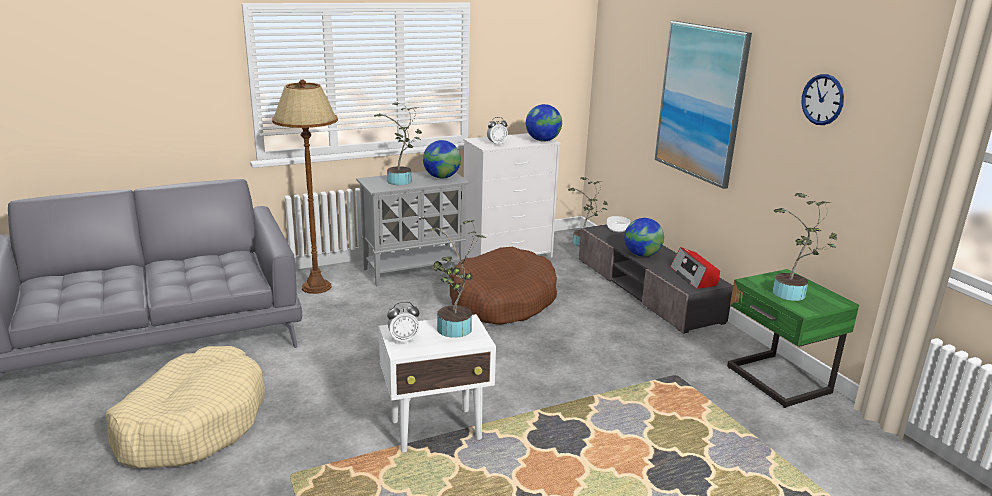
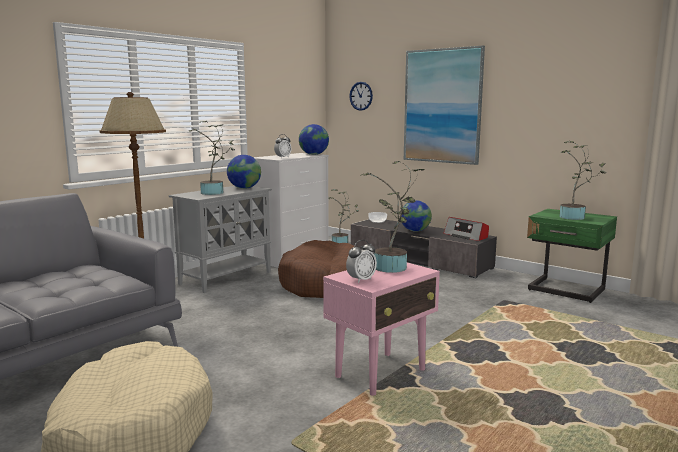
camera: 25 degrees left, 10 degrees down
white side table [379,314,496,452] -> pink side table [323,262,440,396]
wall clock [801,74,844,125] -> wall clock moved to [349,82,373,111]

